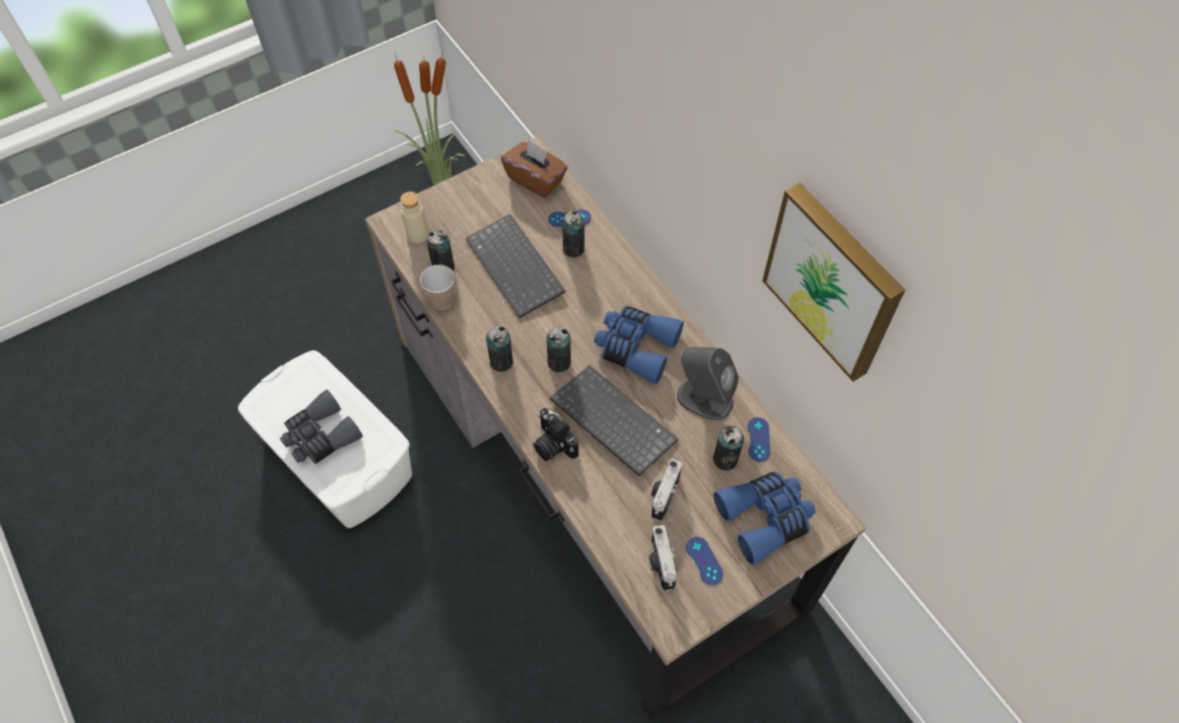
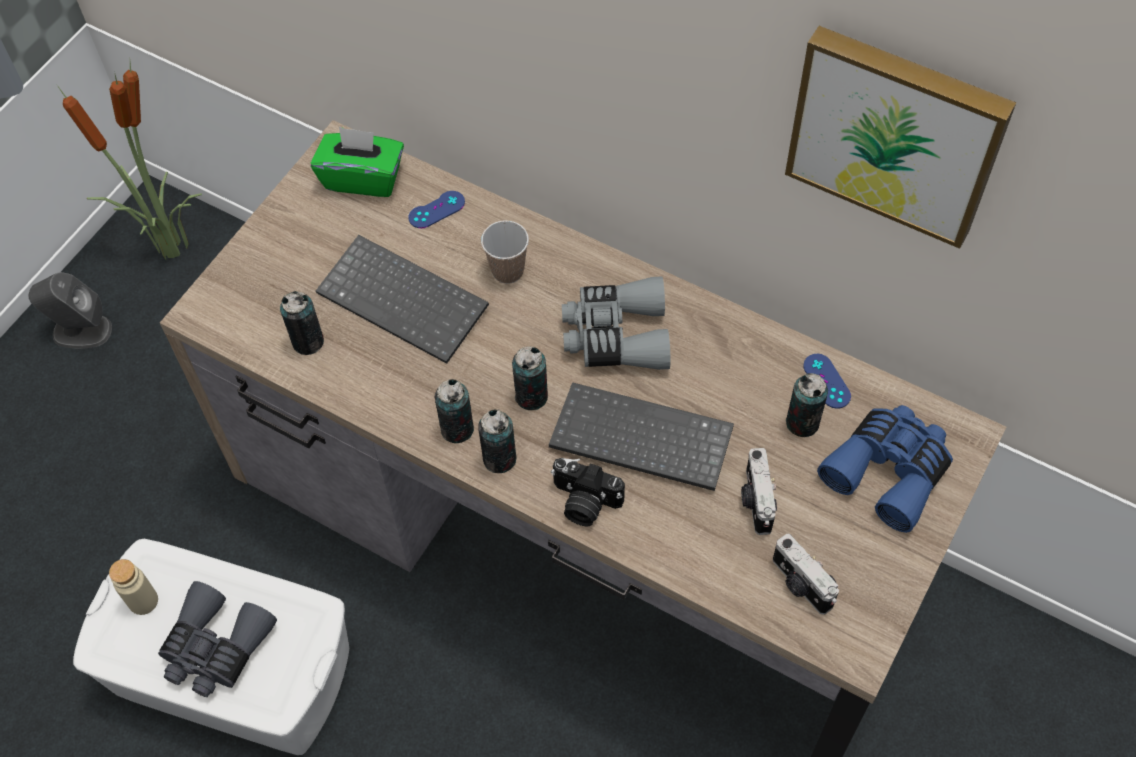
camera: 25 degrees left, 0 degrees up
beige bottle [400,192,429,243] -> beige bottle moved to [109,559,158,615]
cup [420,265,455,310] -> cup moved to [481,220,529,284]
brown tissue box [501,139,568,198] -> green tissue box [311,127,404,197]
can [562,211,585,258] -> can moved to [478,409,517,473]
blue binoculars [594,306,684,384] -> grey binoculars [562,276,670,370]
grey speaker [677,347,739,420] -> grey speaker moved to [28,272,112,349]
blue game controller [686,537,723,585] -> none

